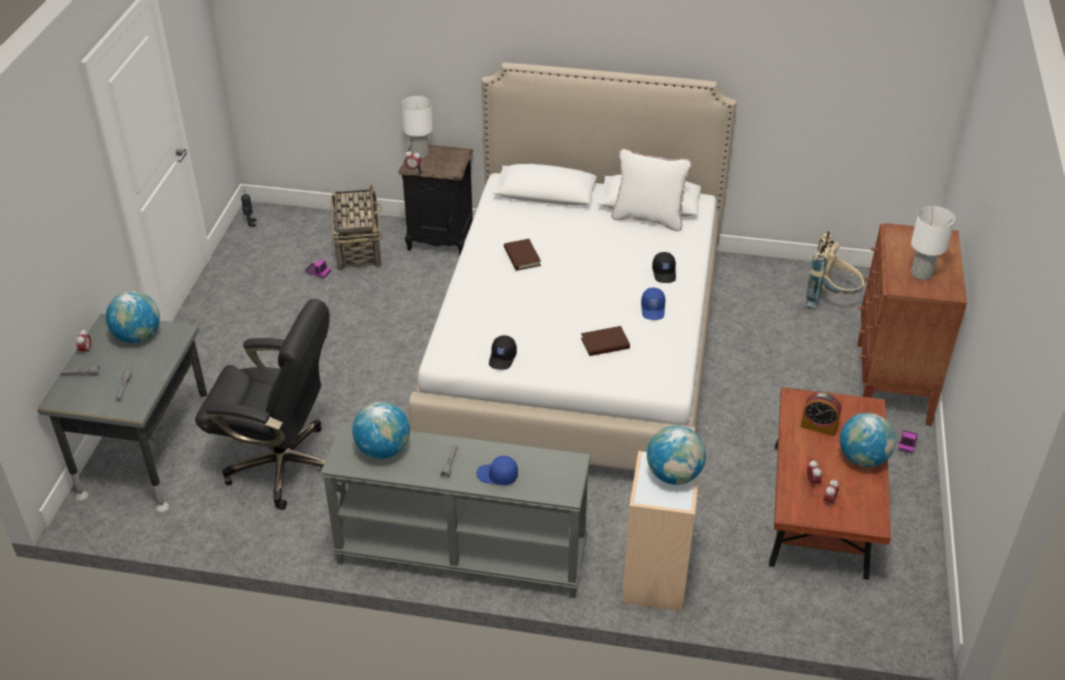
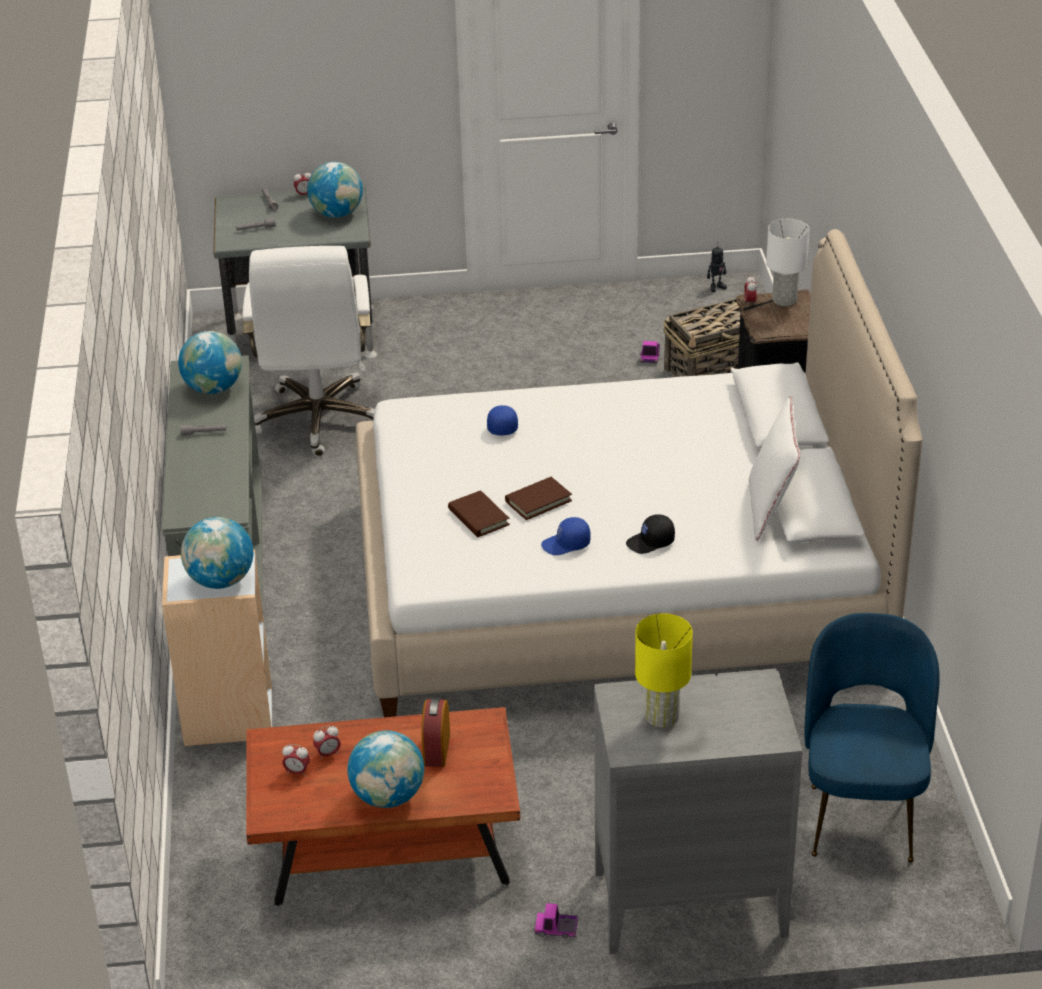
camera: 75 degrees right, 5 degrees down
black office chair [195,299,330,510] -> white office chair [242,246,375,456]
blue cap [476,456,518,485] -> blue cap moved to [487,405,518,435]
black cap [489,335,517,370] -> none
brown book [504,239,541,271] -> brown book moved to [505,477,572,520]
beige backpack [804,231,865,307] -> blue chair [804,613,940,863]
brown dresser [857,223,967,426] -> grey dresser [594,668,802,954]
white table lamp [911,206,955,280] -> yellow table lamp [635,613,693,728]

